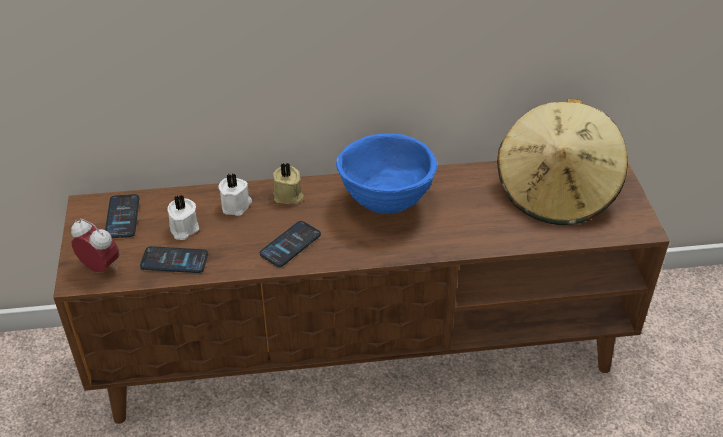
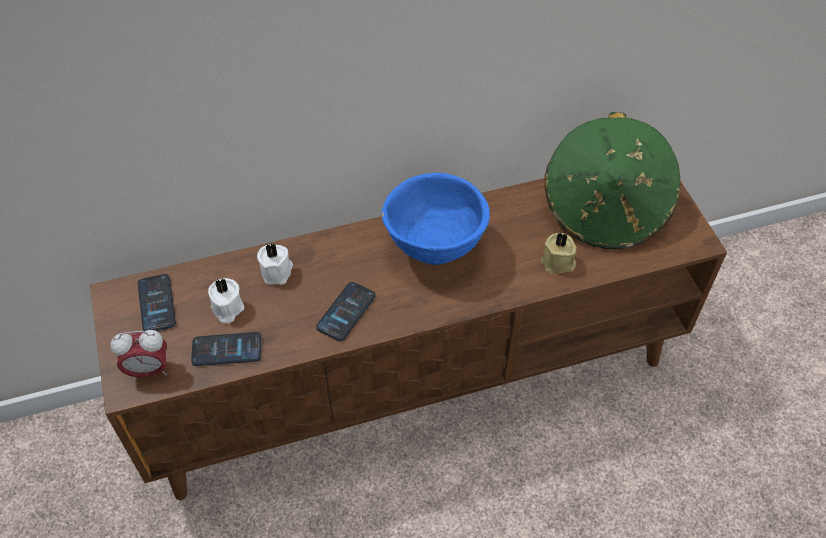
camera: 10 degrees left, 10 degrees up
alarm clock [71,219,119,273] -> alarm clock turned 150 degrees clockwise [110,330,167,380]
beige candle [273,162,304,204] -> beige candle moved to [541,232,576,274]
beige hat [497,99,628,225] -> green hat [544,112,680,249]

